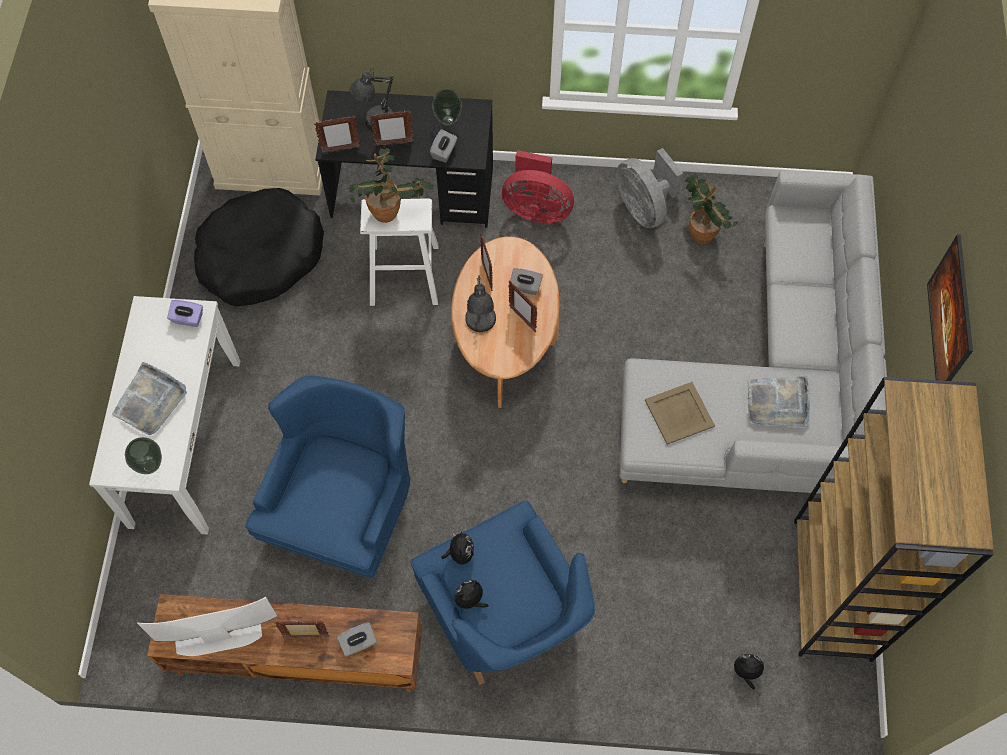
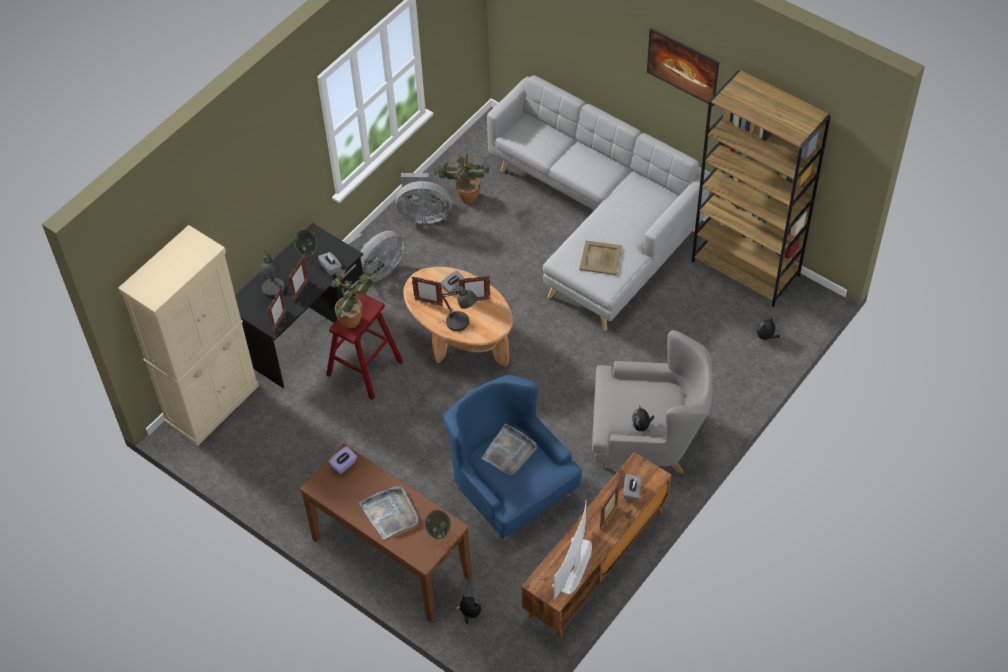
camera: 55 degrees left, 10 degrees down
white console table [89,296,240,534] -> brown console table [300,443,472,623]
black dog bed [194,188,324,306] -> none
white stool [360,198,439,306] -> red stool [326,294,403,400]
blue armchair [411,500,595,685] -> grey armchair [592,330,713,473]
plush toy [441,531,475,564] -> plush toy moved to [456,595,481,624]
red fan [502,150,574,223] -> grey fan [344,231,405,282]
grey tray [748,376,810,427] -> grey tray moved to [482,424,537,475]

